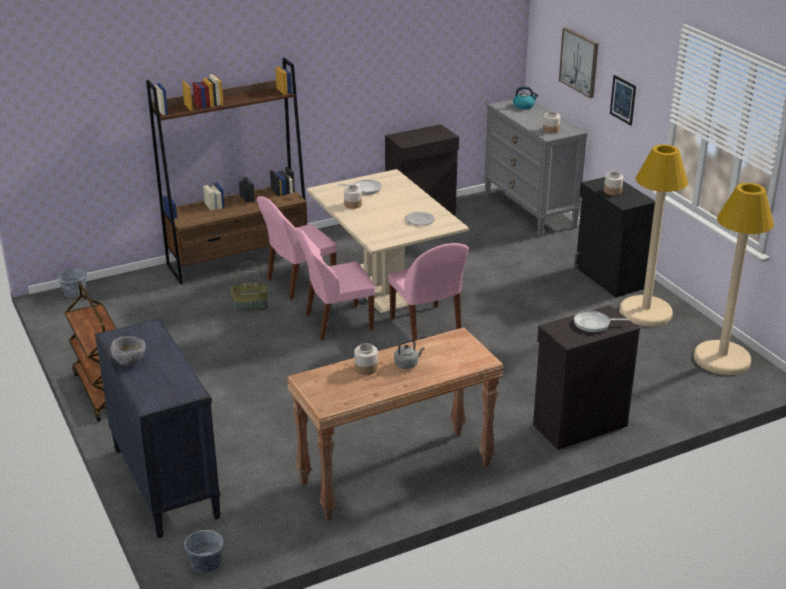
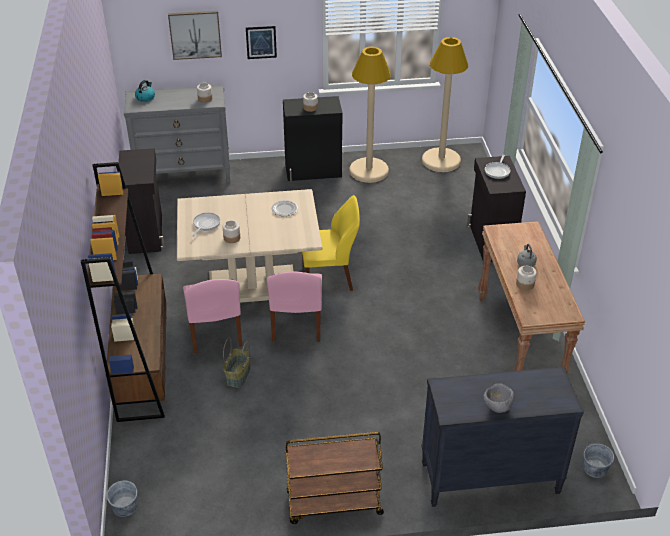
camera: 70 degrees left, 10 degrees up
pink chair [388,243,469,341] -> yellow chair [302,195,360,291]

